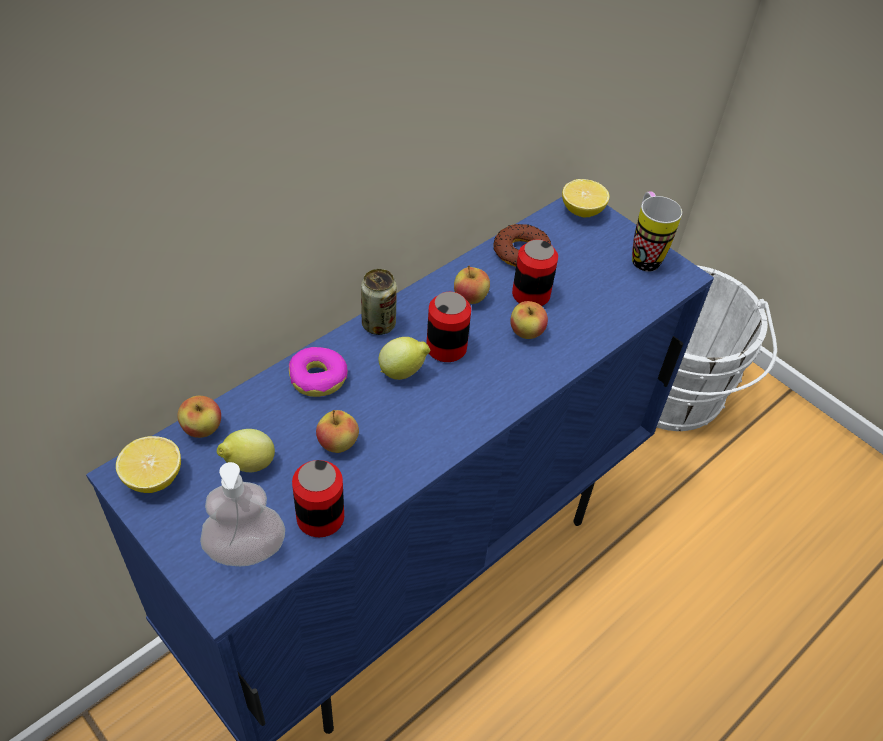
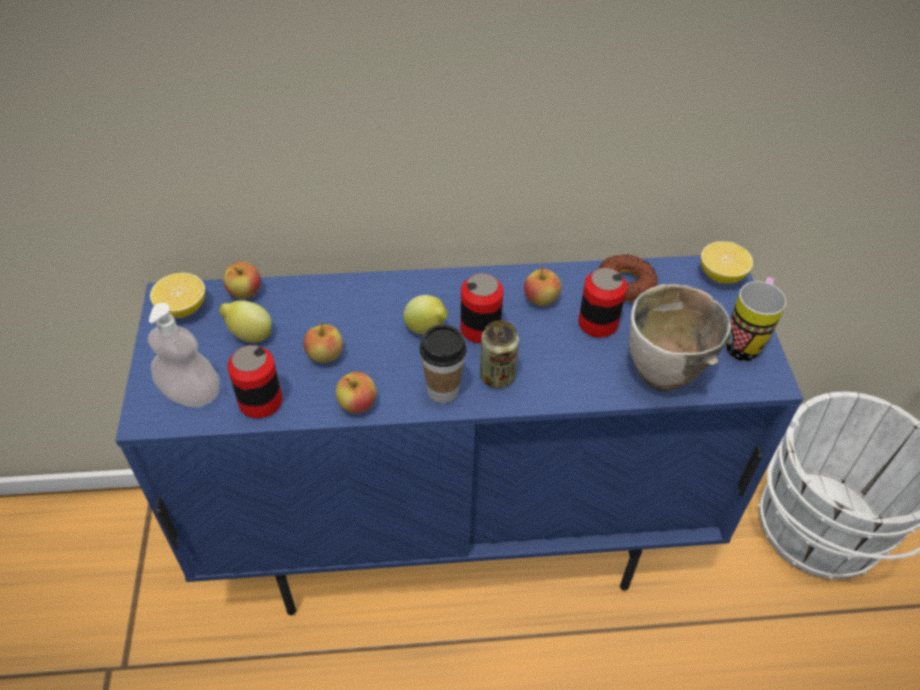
camera: 40 degrees right, 0 degrees up
donut [289,347,348,397] -> none
can [361,269,397,335] -> can moved to [480,321,519,388]
apple [510,301,548,339] -> apple moved to [336,372,377,413]
none -> cup [420,325,466,403]
none -> bowl [629,284,731,392]

